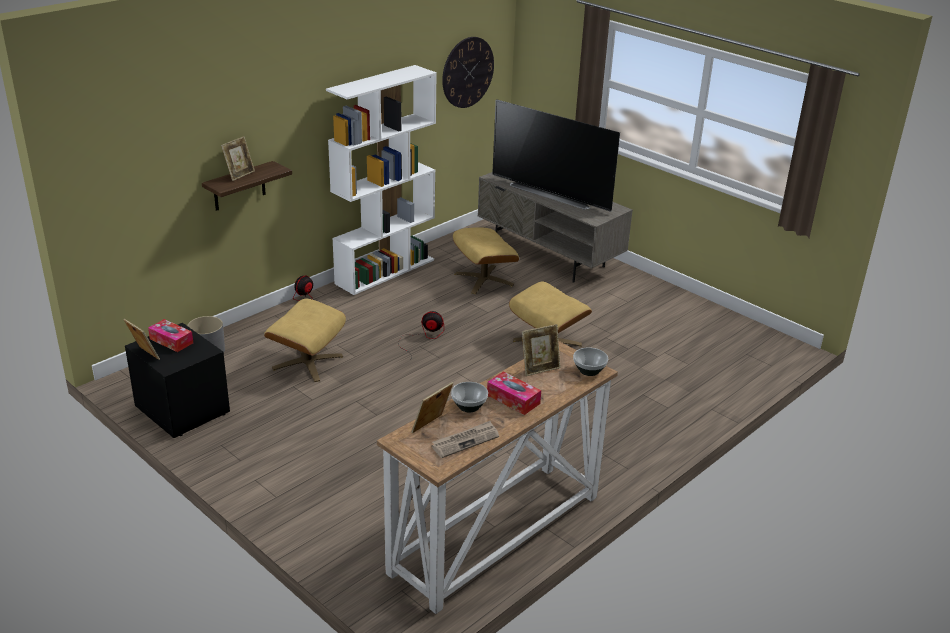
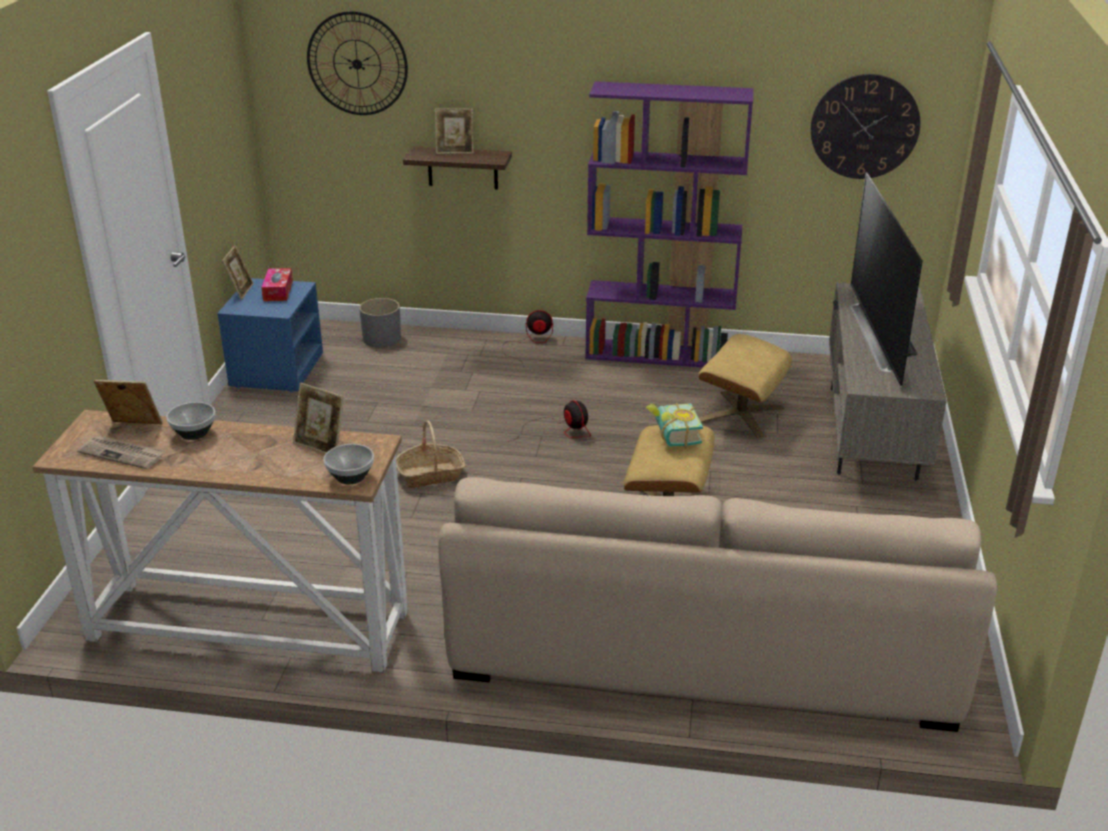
camera: 55 degrees right, 0 degrees up
black nightstand [125,323,230,438] -> blue nightstand [217,278,323,392]
beige ottoman [264,299,346,382] -> none
white bookcase [326,65,437,295] -> purple bookcase [585,81,754,368]
tissue box [487,371,541,415] -> none
none -> wall clock [307,11,408,115]
none -> basket [396,421,466,488]
none -> beige sofa [438,477,997,732]
none -> book [646,403,703,448]

